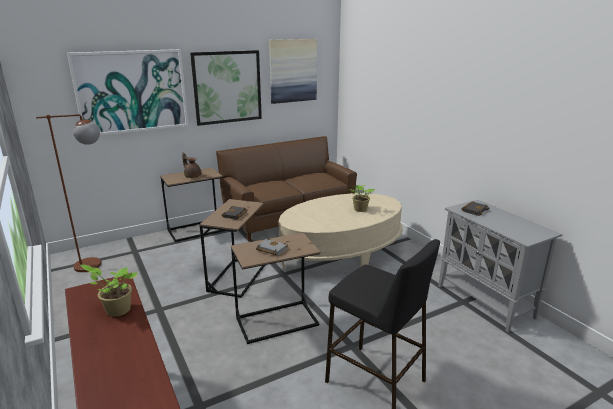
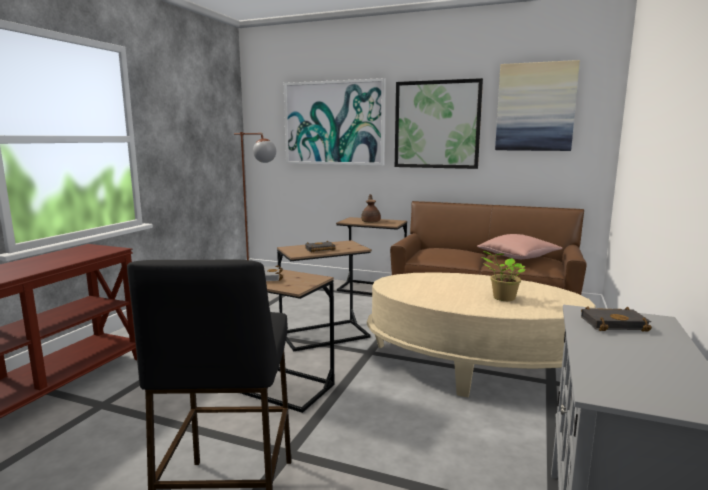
camera: 50 degrees right, 10 degrees down
potted plant [80,265,137,317] -> none
none -> pink pillow [477,234,562,259]

